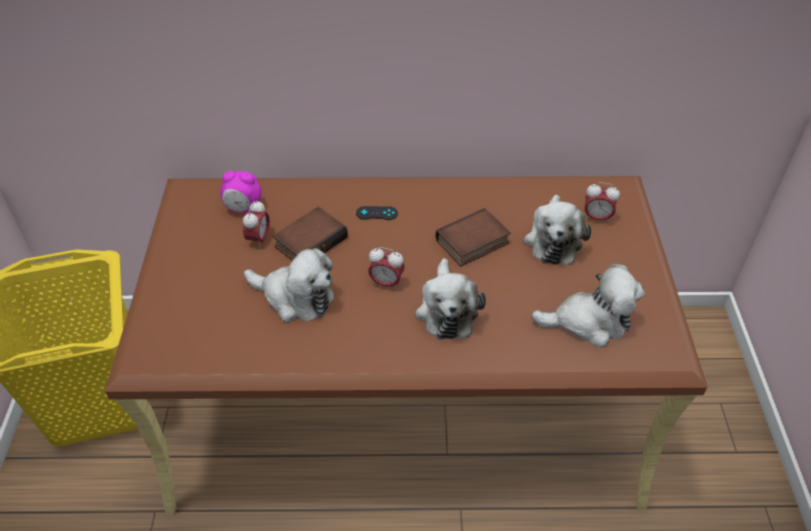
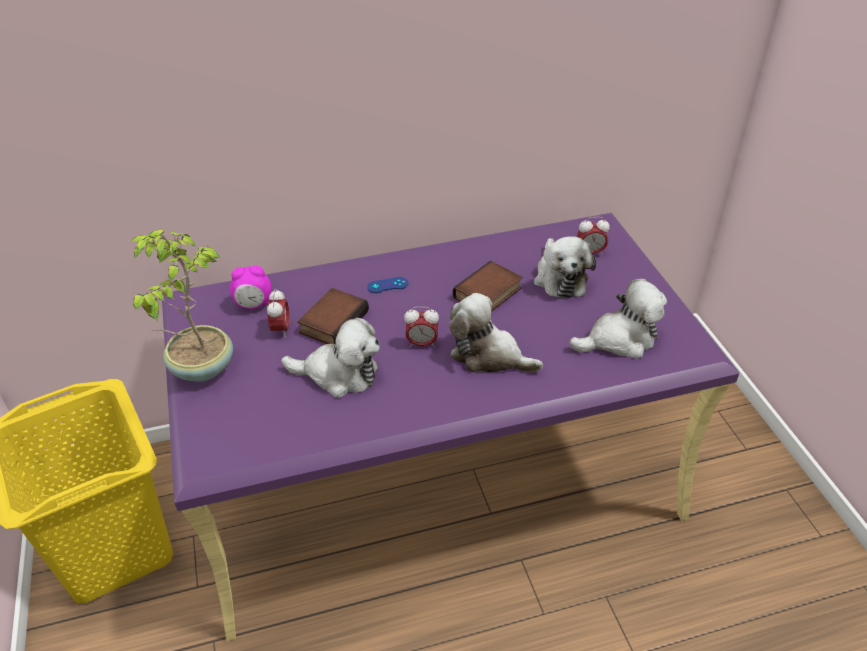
camera: 15 degrees left, 5 degrees down
brown desk [105,176,708,514] -> purple desk [162,213,739,641]
black game controller [356,206,398,220] -> blue game controller [367,277,408,293]
plush toy [415,258,486,339] -> plush toy turned 135 degrees clockwise [449,293,543,372]
none -> potted plant [130,230,233,382]

